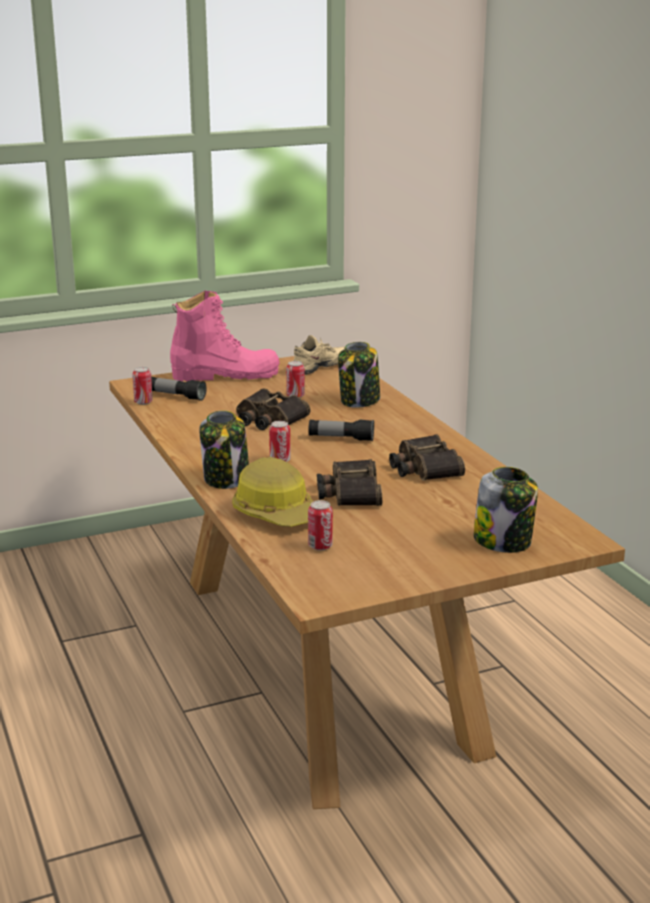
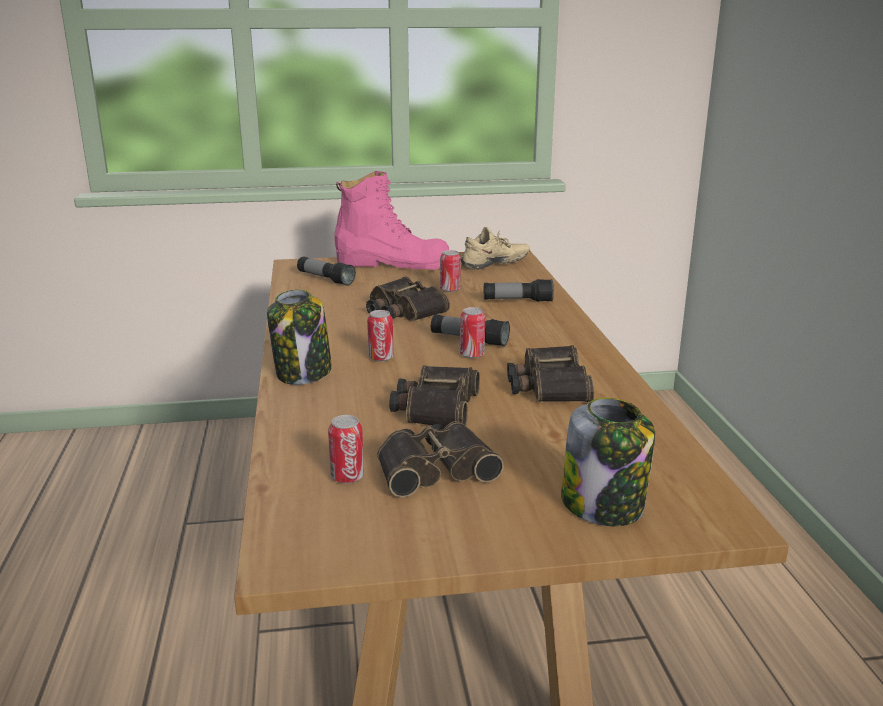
camera: 15 degrees right, 0 degrees up
can [132,367,153,405] -> can moved to [460,307,485,358]
hard hat [232,457,313,527] -> none
jar [338,342,380,408] -> flashlight [484,279,554,302]
none -> binoculars [377,421,504,498]

